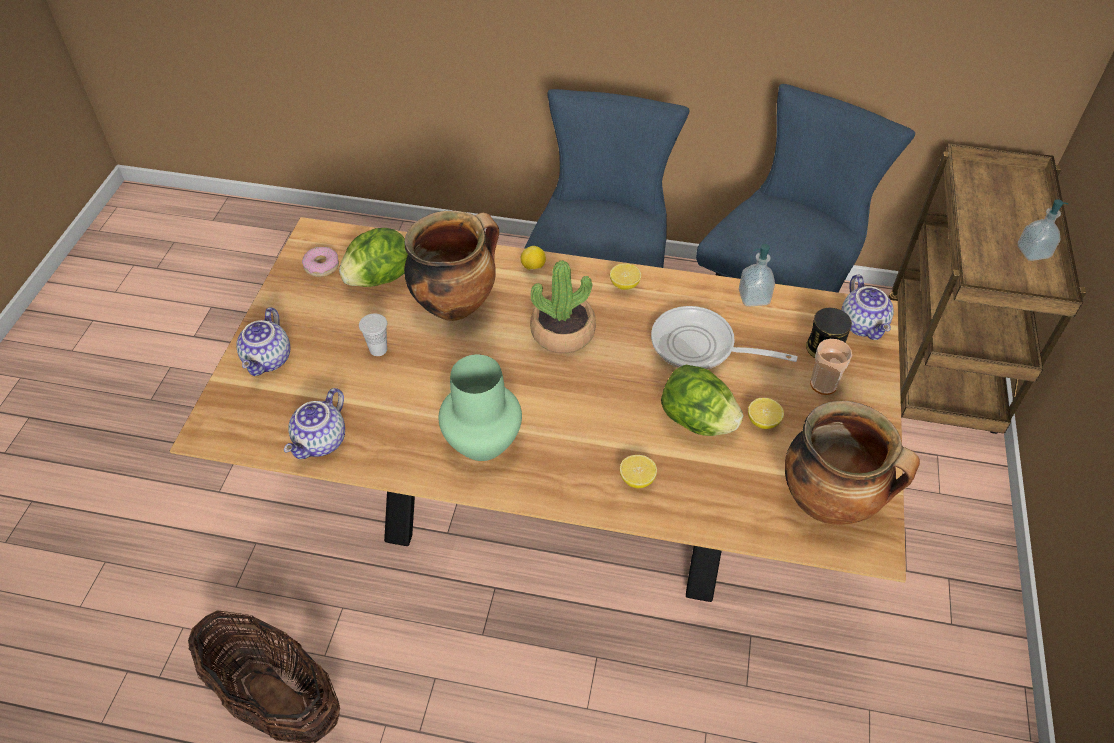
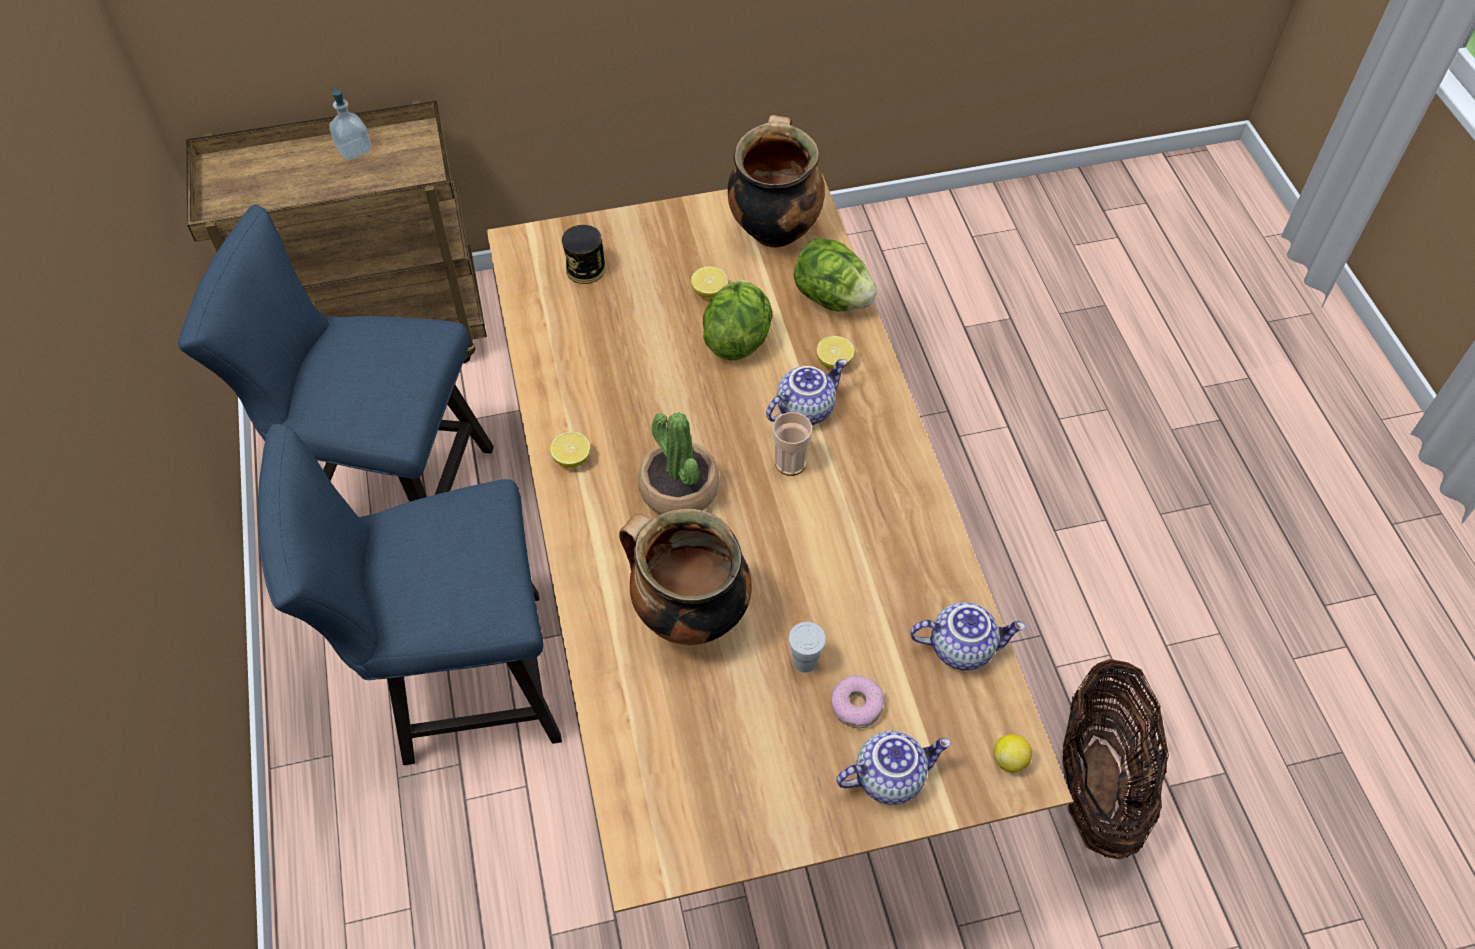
camera: 115 degrees left, 5 degrees up
donut [302,247,339,277] -> donut moved to [831,675,884,728]
lettuce [339,228,408,287] -> lettuce moved to [793,238,877,312]
green vase [439,354,522,461] -> none
lemon [521,246,546,270] -> lemon moved to [994,734,1032,773]
frying pan [651,306,798,369] -> none
soap dispenser [739,244,775,306] -> none
cup [810,339,852,395] -> cup moved to [773,412,812,476]
teapot [841,275,894,340] -> teapot moved to [766,359,847,425]

